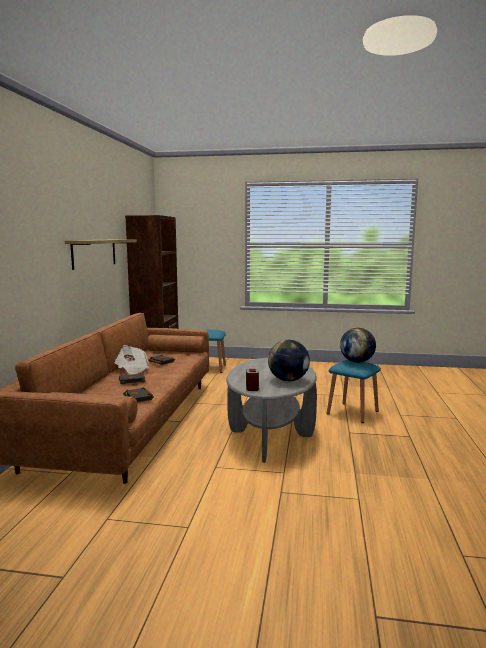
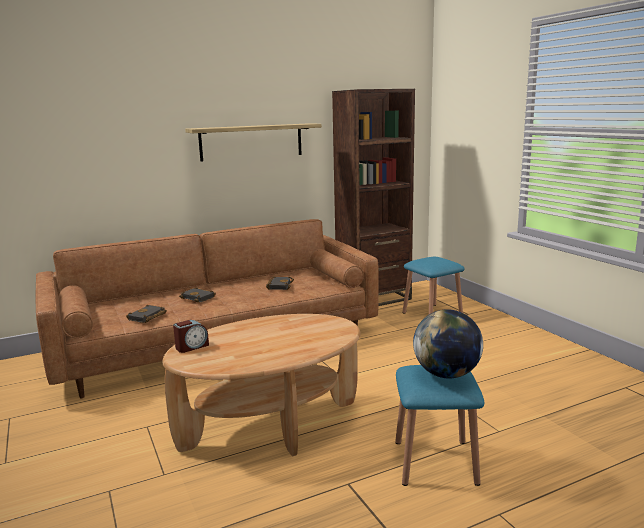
camera: 55 degrees right, 5 degrees up
newspaper [114,345,149,374] -> none
grey coffee table [226,358,317,463] -> brown coffee table [162,314,361,456]
globe [268,340,310,381] -> none

